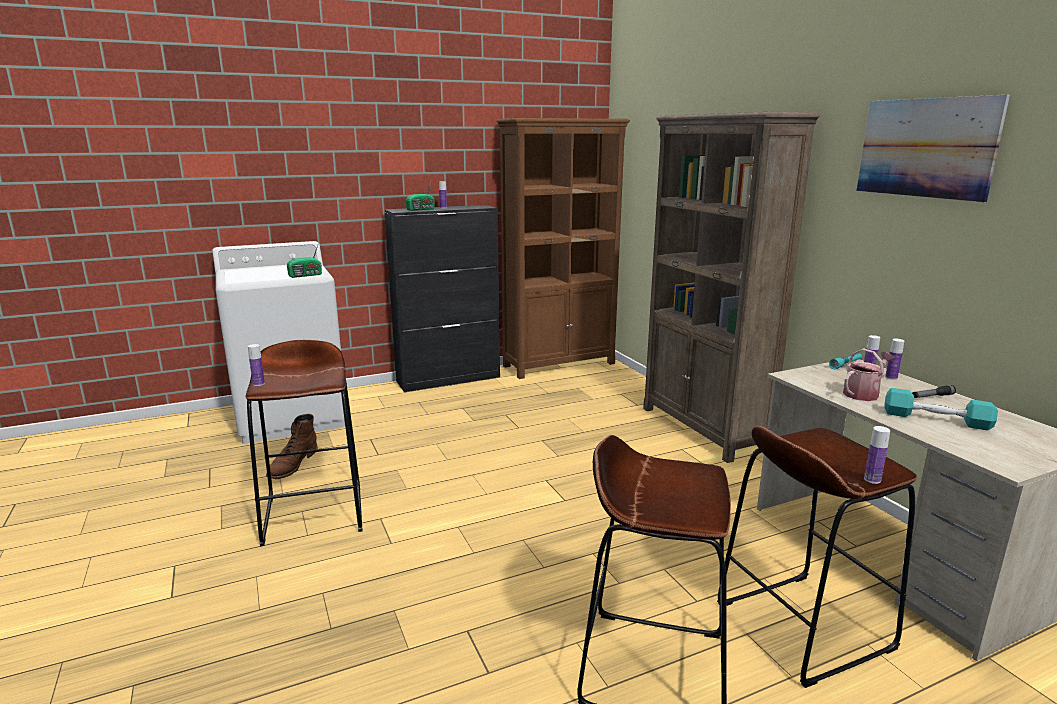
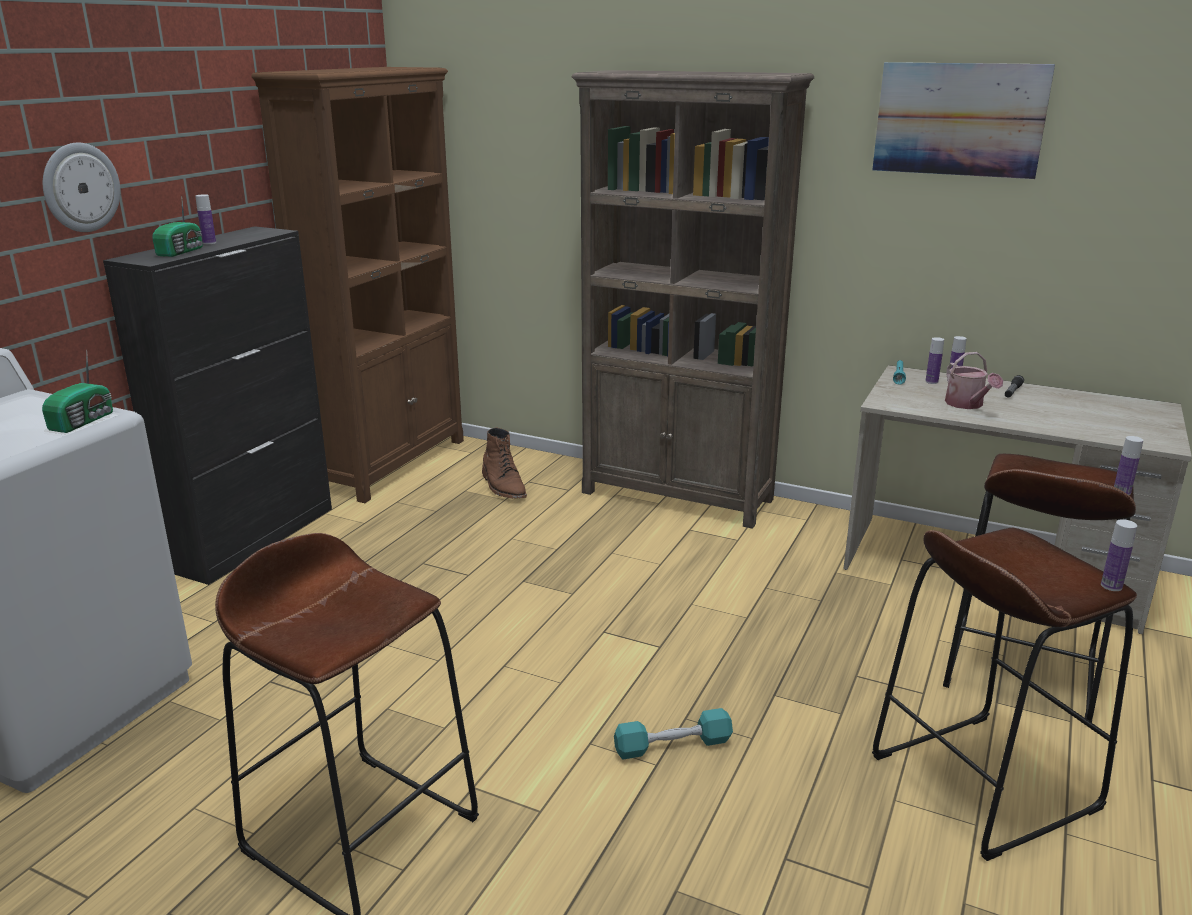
camera: 40 degrees left, 5 degrees up
bottle [248,344,265,386] -> bottle moved to [1101,519,1137,591]
brown boot [266,414,318,479] -> brown boot moved to [482,428,527,499]
watering can [843,348,895,401] -> watering can turned 150 degrees clockwise [945,352,1003,409]
turquoise dumbbell [884,388,998,430] -> turquoise dumbbell moved to [614,708,733,759]
none -> wall clock [43,143,120,232]

